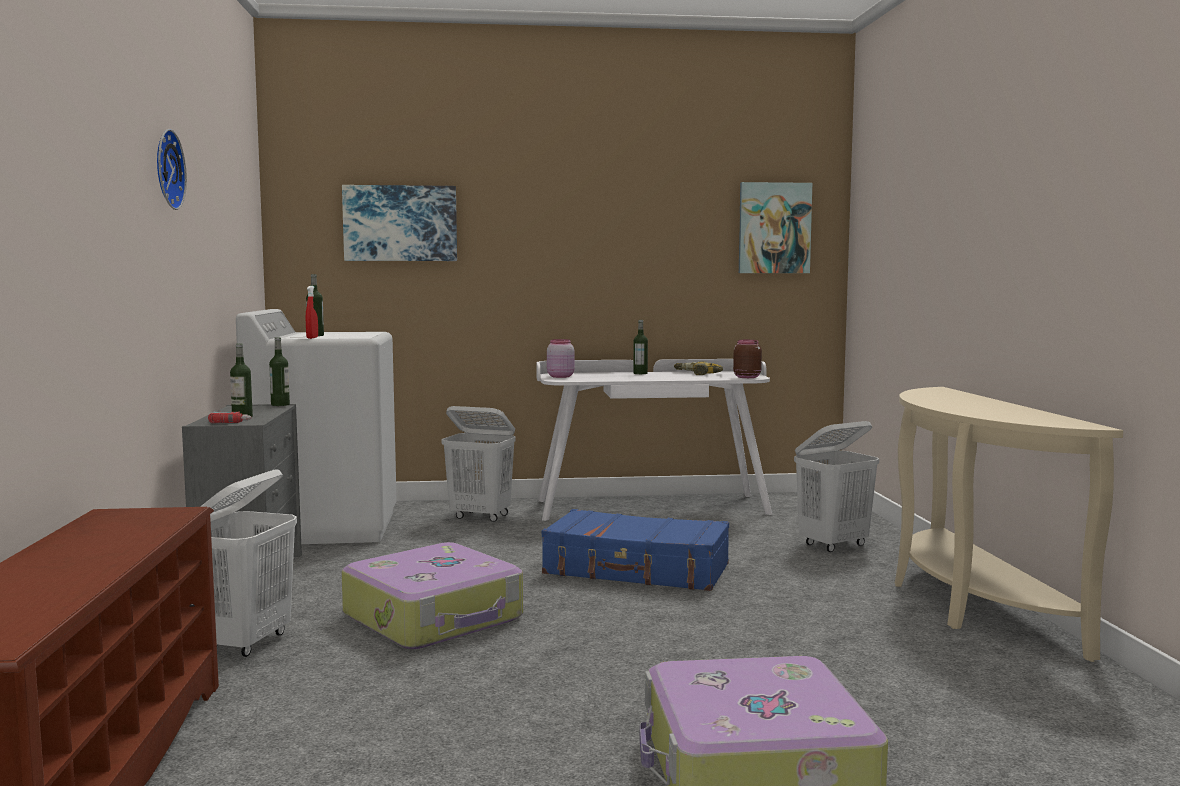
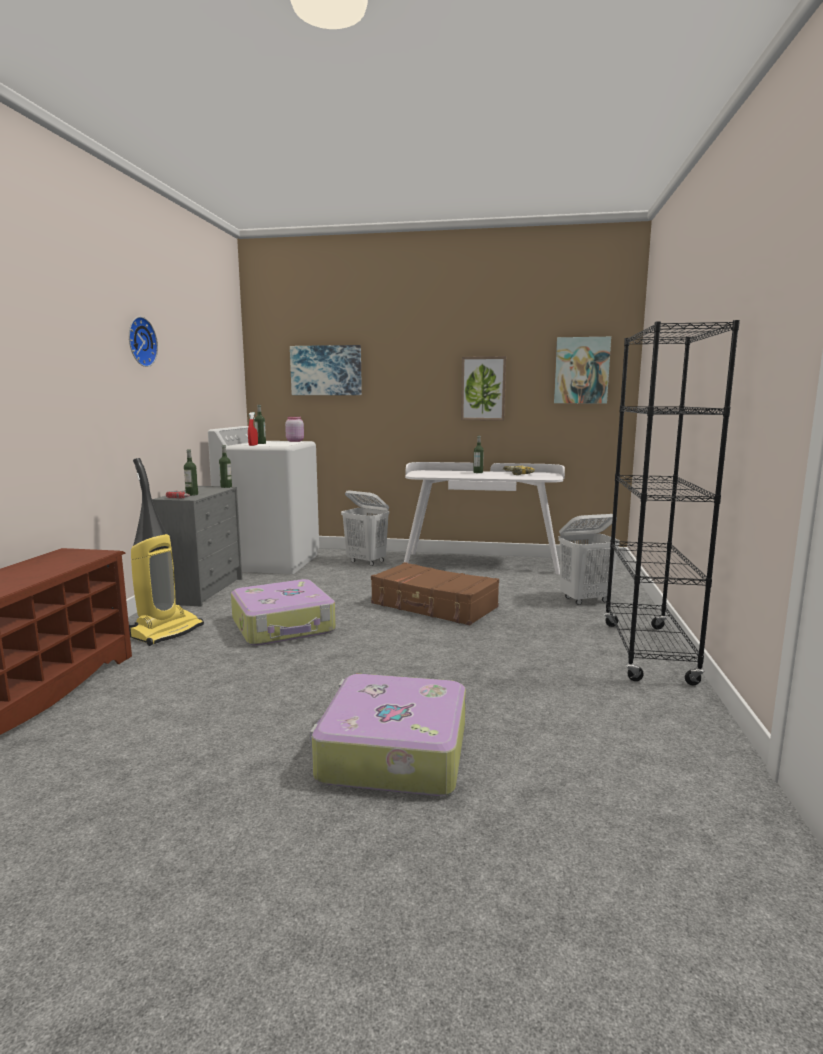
camera: 15 degrees right, 5 degrees up
white laundry basket [200,469,297,657] -> vacuum cleaner [129,458,204,646]
blue suitcase [542,509,729,591] -> brown suitcase [371,562,499,625]
pink jar [547,339,574,378] -> pink jar moved to [285,417,304,442]
brown jar [733,340,762,378] -> none
beige console table [895,387,1123,662] -> black bookcase [604,320,740,685]
none -> picture [461,356,506,421]

